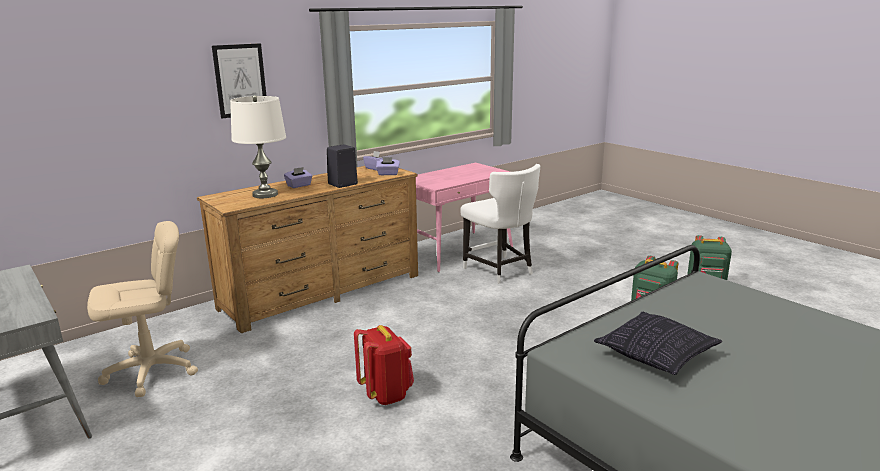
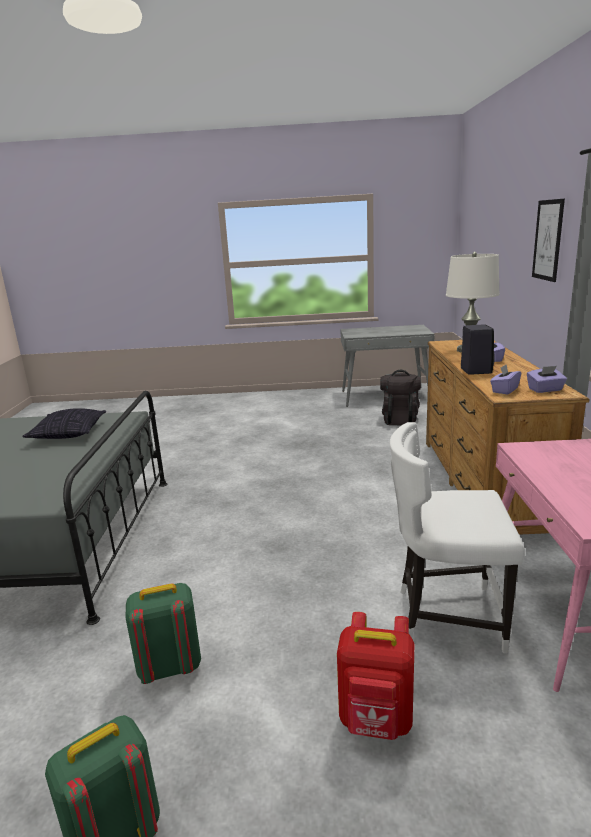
camera: 130 degrees right, 0 degrees up
beige office chair [87,221,198,397] -> black backpack [380,370,421,425]
red backpack [354,325,414,405] -> red backpack moved to [337,612,414,740]

